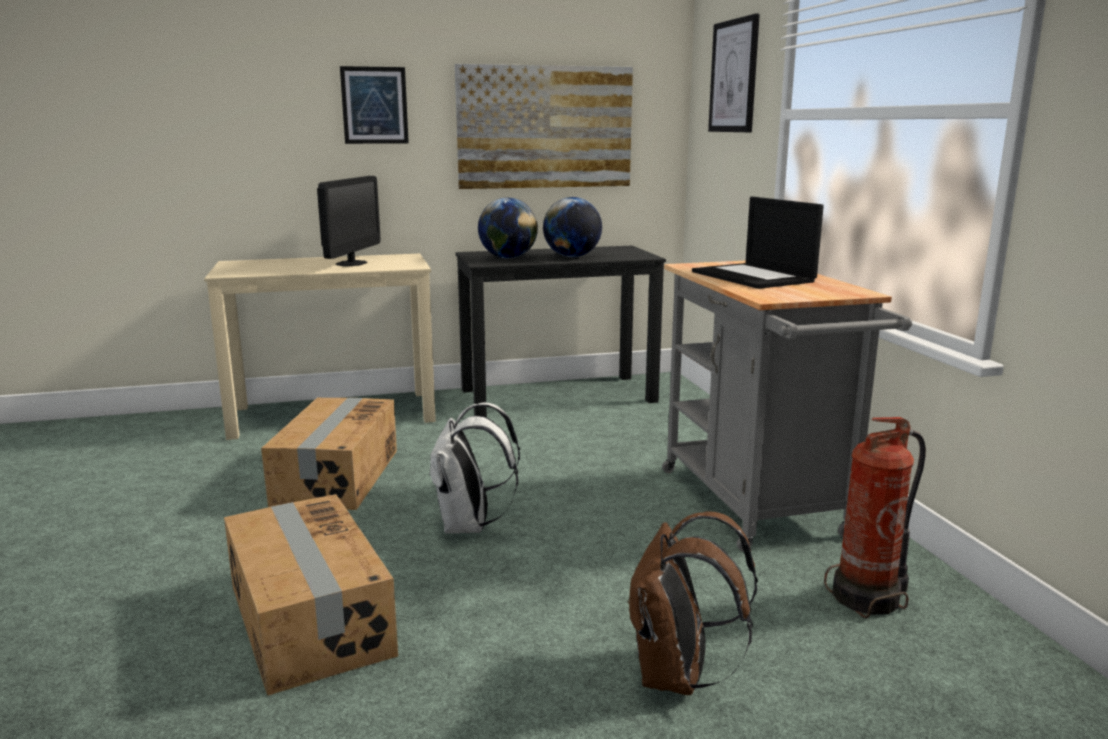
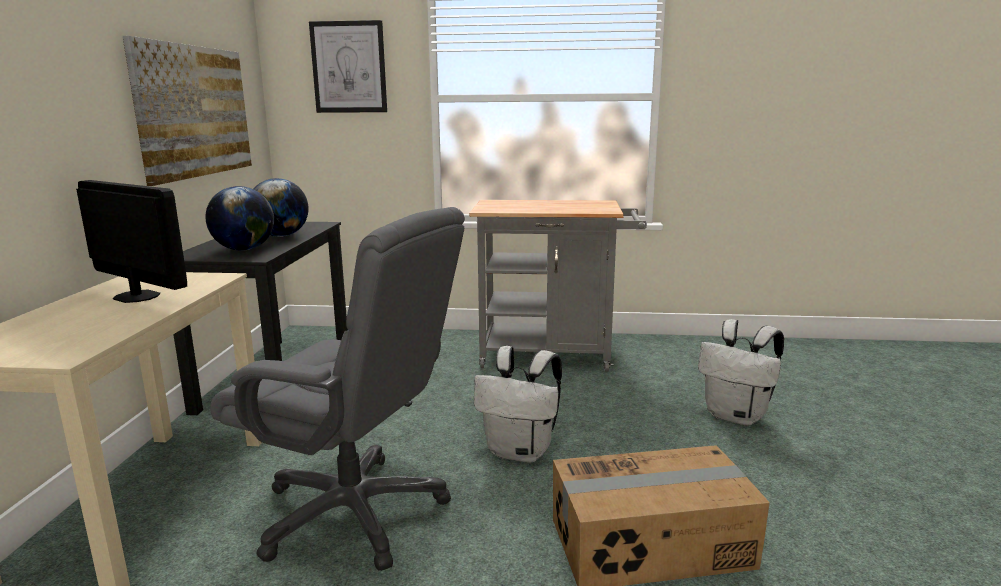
camera: 70 degrees left, 0 degrees up
cardboard box [261,398,397,510] -> grey office chair [210,207,465,571]
picture [340,66,409,144] -> none
brown backpack [627,511,758,695] -> white backpack [698,319,784,426]
laptop [692,197,824,289] -> none
fire extinguisher [824,417,926,619] -> none

